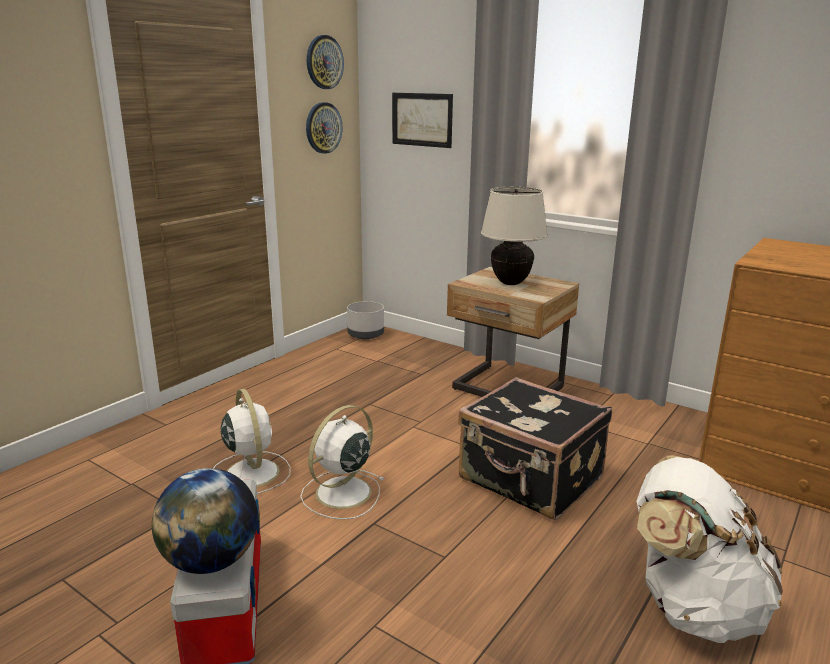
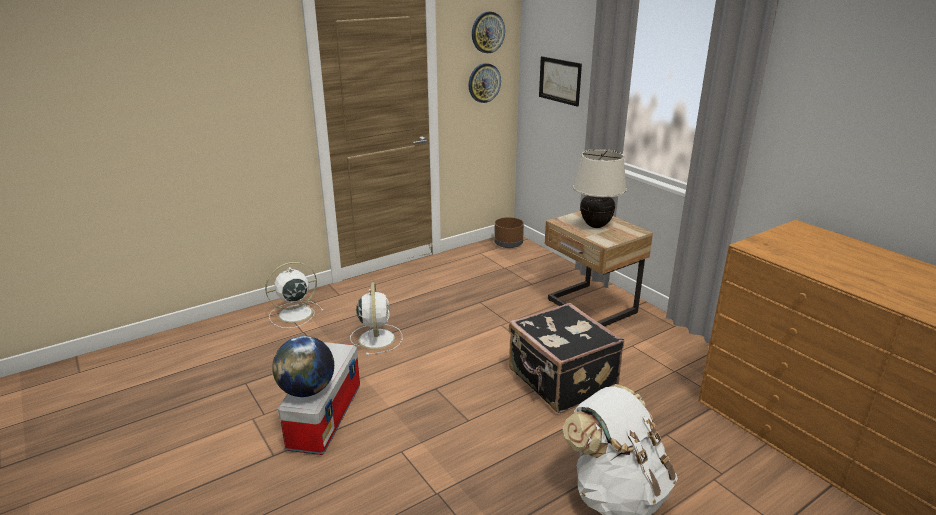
camera: 20 degrees right, 5 degrees up
white fan [300,405,384,520] -> white fan moved to [265,262,324,328]
grey planter [347,301,384,339] -> brown planter [494,217,524,248]

